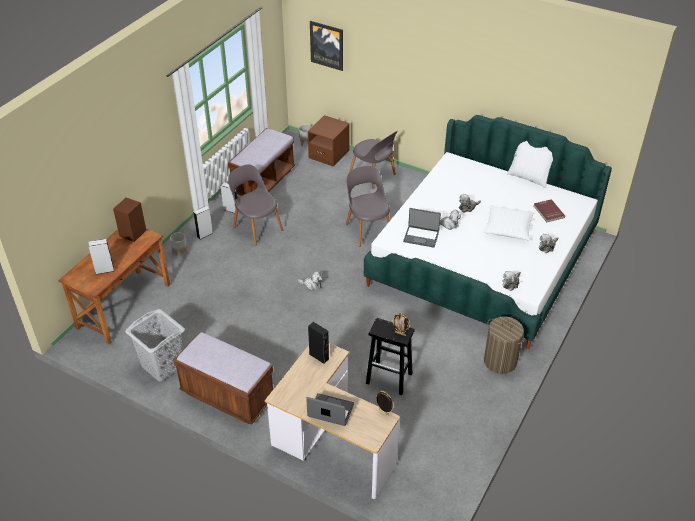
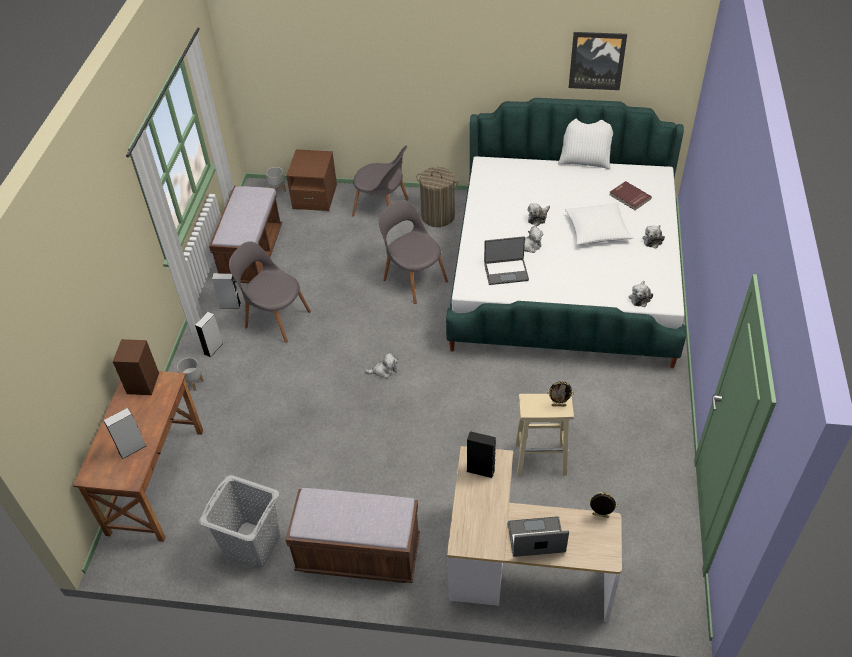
camera: 20 degrees left, 5 degrees up
picture [310,21,343,71] -> picture moved to [569,32,627,90]
black stool [366,318,415,395] -> beige stool [515,394,574,476]
laundry basket [484,316,525,374] -> laundry basket moved to [416,167,458,227]

